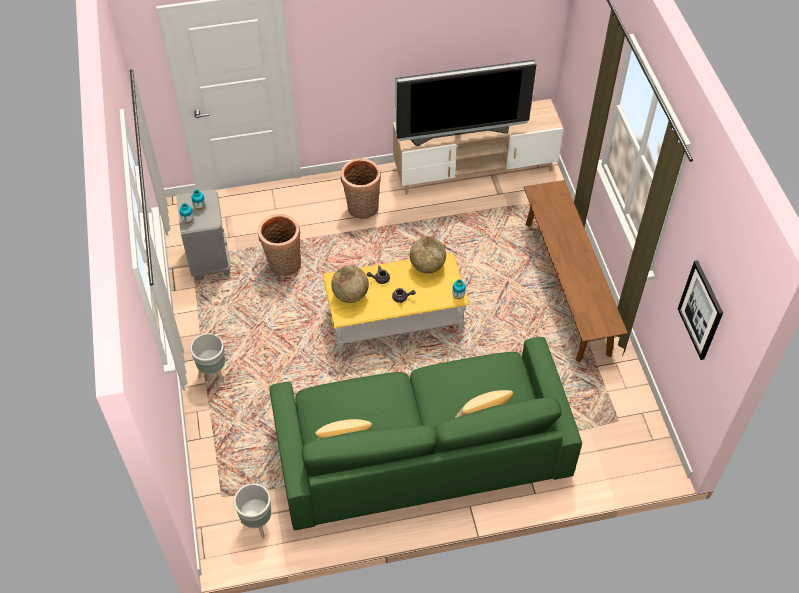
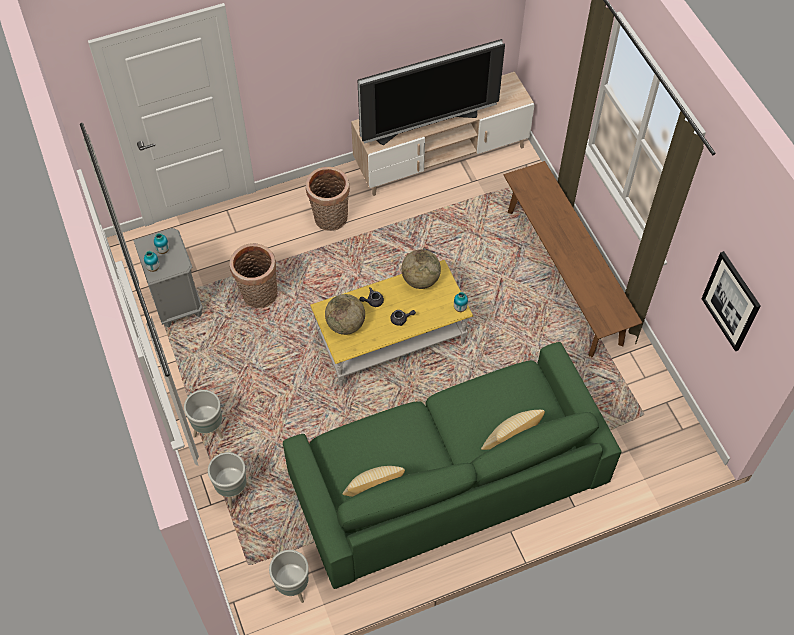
camera: 10 degrees left, 5 degrees up
none -> grey planter [208,452,249,508]

